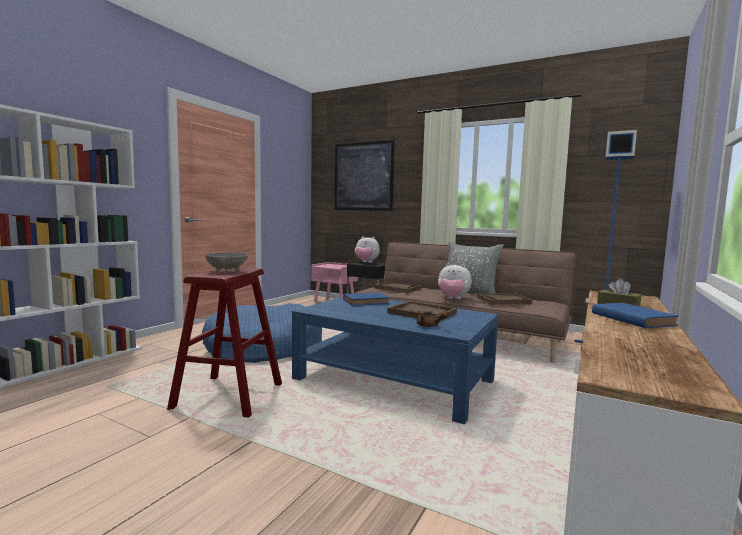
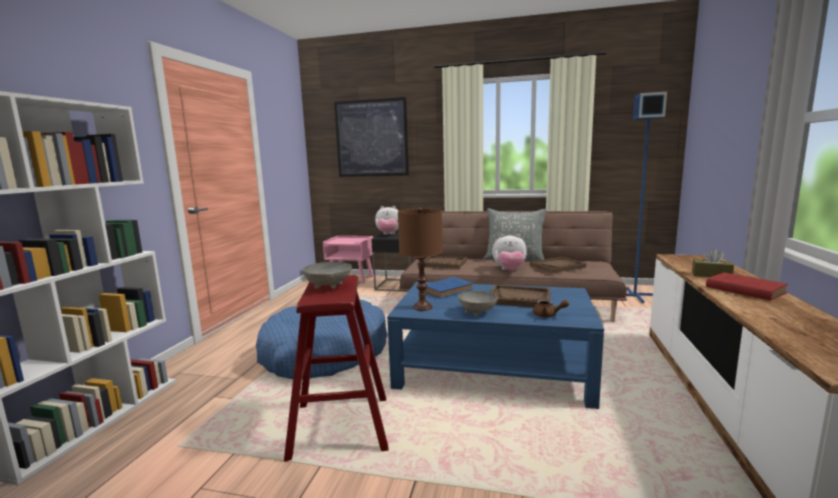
camera: 15 degrees left, 5 degrees up
blue book [592,303,679,328] -> red book [706,272,788,300]
none -> brown table lamp [398,207,443,311]
none -> grey bowl [458,291,498,316]

